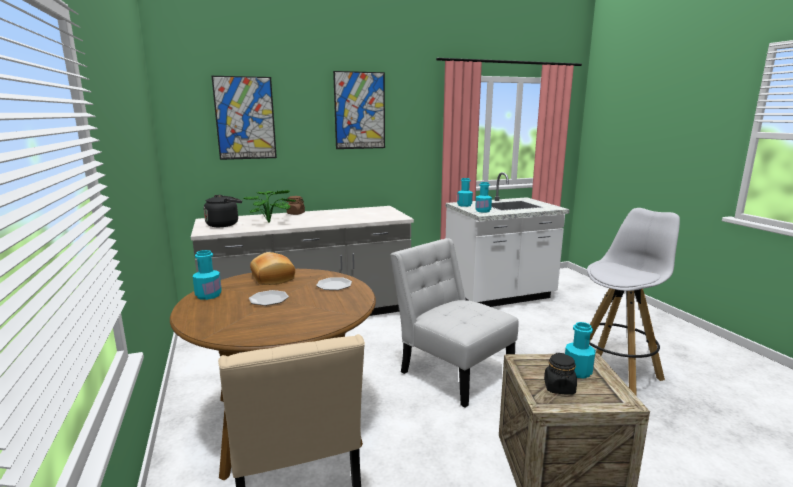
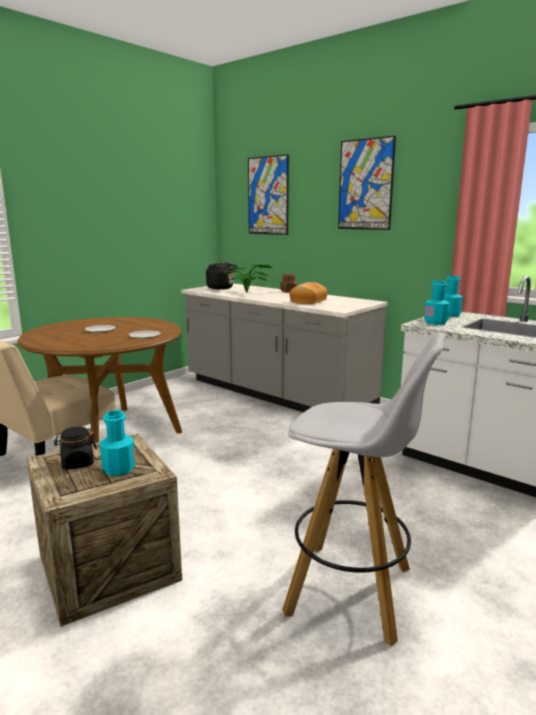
camera: 60 degrees right, 0 degrees up
turquoise bottle [193,250,222,300] -> none
bread [250,252,295,285] -> bread moved to [290,282,328,304]
white chair [390,238,518,407] -> none

